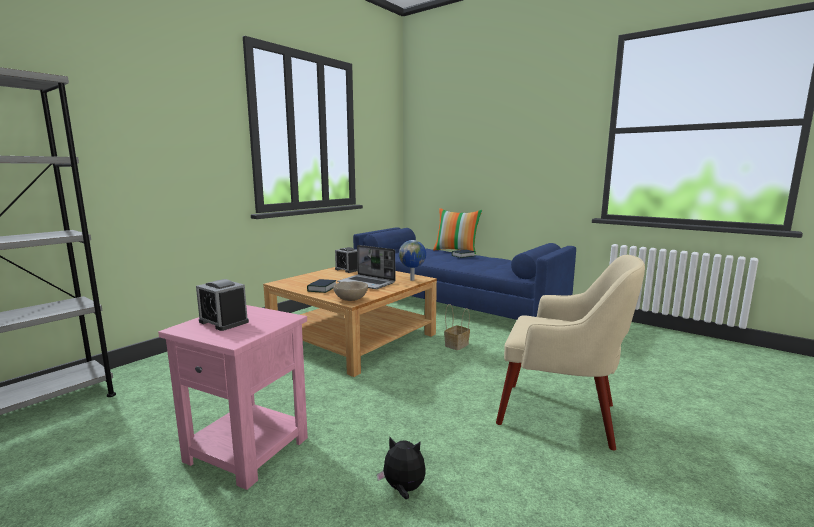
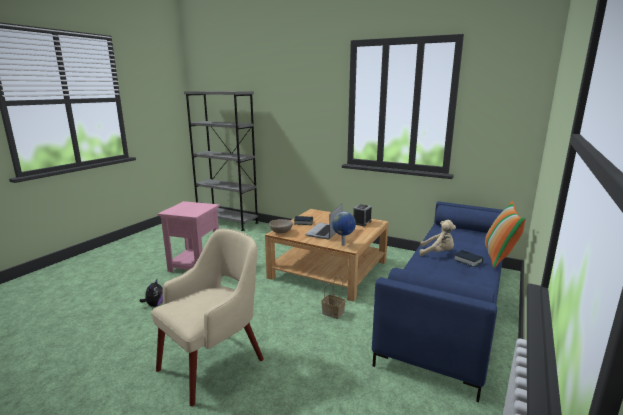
camera: 80 degrees right, 5 degrees up
alarm clock [196,279,249,331] -> none
beige armchair [496,255,645,450] -> beige armchair turned 150 degrees counterclockwise [151,229,264,406]
none -> beige plush toy [420,220,456,256]

